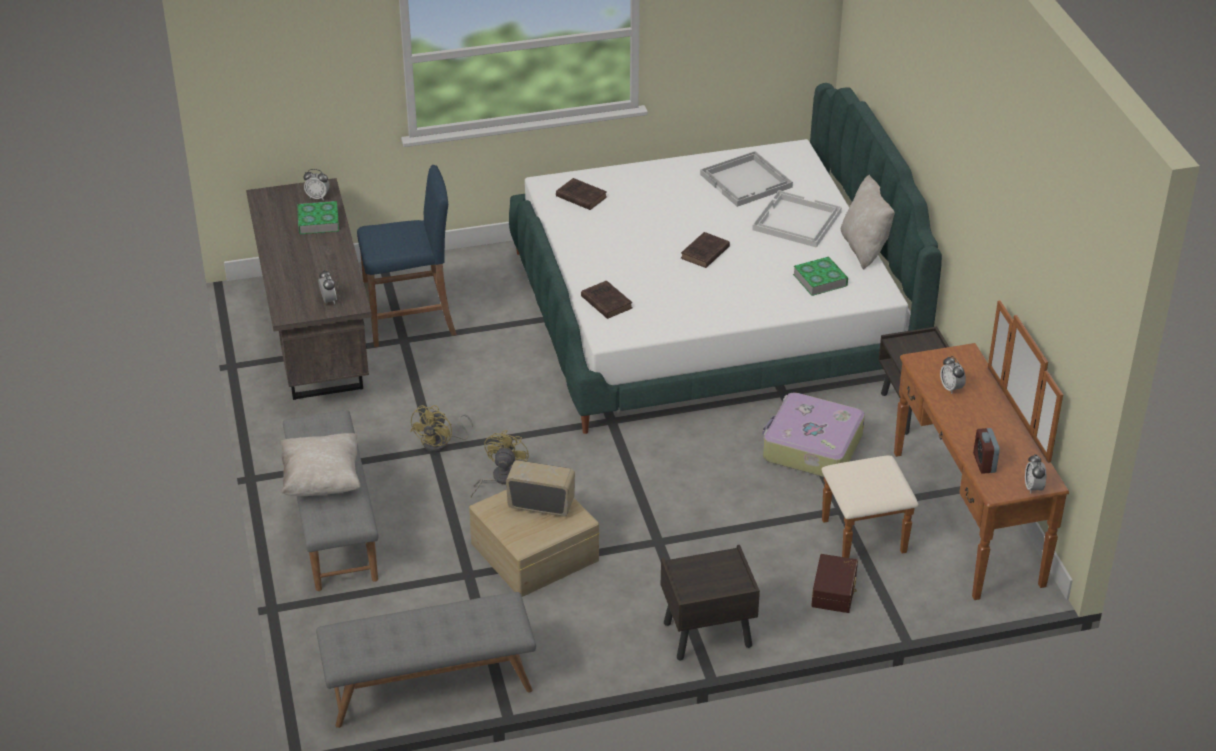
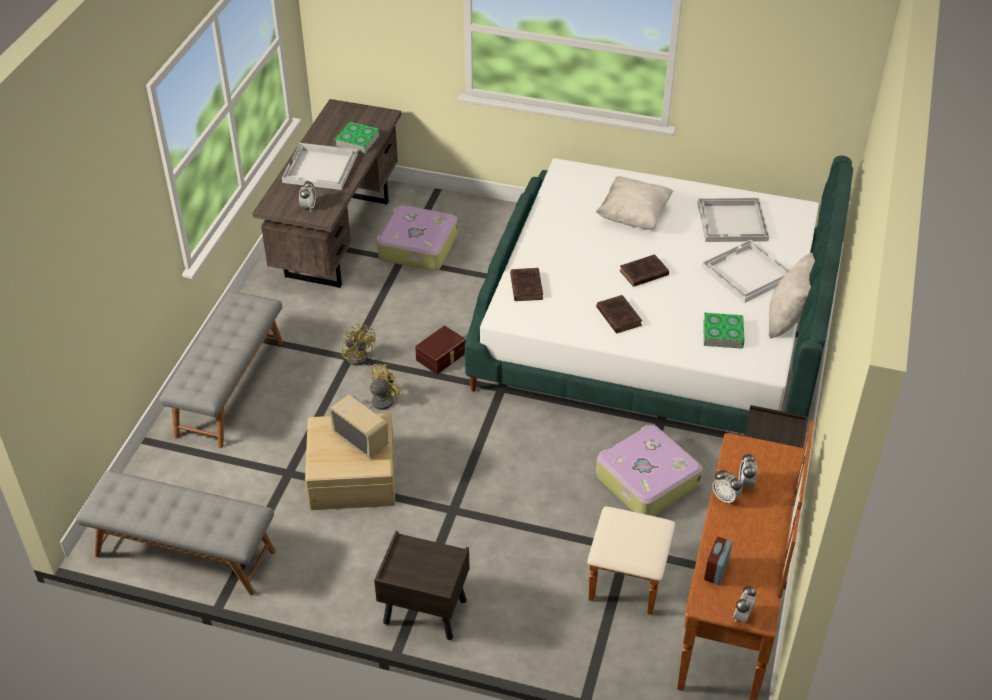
camera: 30 degrees right, 5 degrees up
beige pillow [281,433,361,496] -> beige pillow moved to [596,176,673,229]
alarm clock [303,169,330,200] -> alarm clock moved to [712,470,742,505]
blue stool [357,165,457,347] -> suitcase [377,205,458,271]
yellow fan [410,405,473,452] -> yellow fan turned 90 degrees counterclockwise [342,324,375,366]
brown book [556,178,607,210] -> brown book moved to [596,295,642,334]
brown storage box [811,554,858,613] -> brown storage box moved to [415,326,466,374]
none -> white tray [282,143,358,190]

